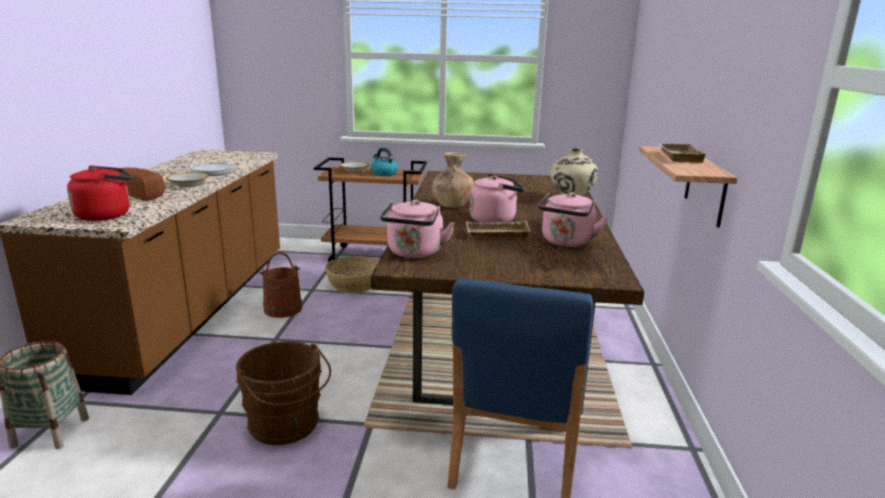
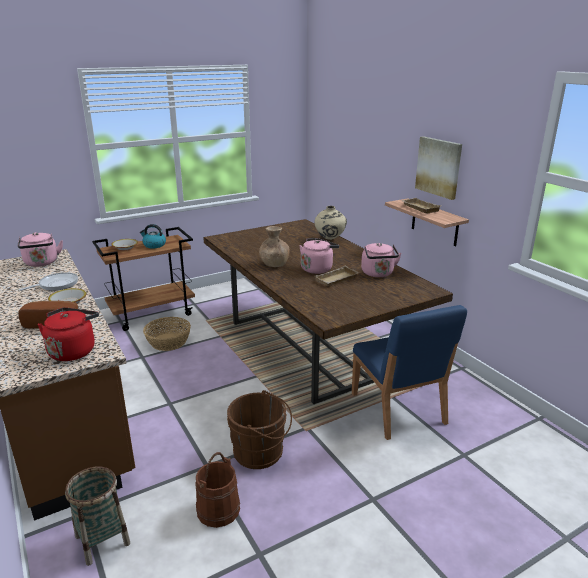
camera: 35 degrees left, 5 degrees up
brown bucket [259,252,302,318] -> brown bucket moved to [195,452,240,528]
pink kettle [380,200,455,258] -> pink kettle moved to [18,232,63,267]
none -> picture [415,136,462,200]

